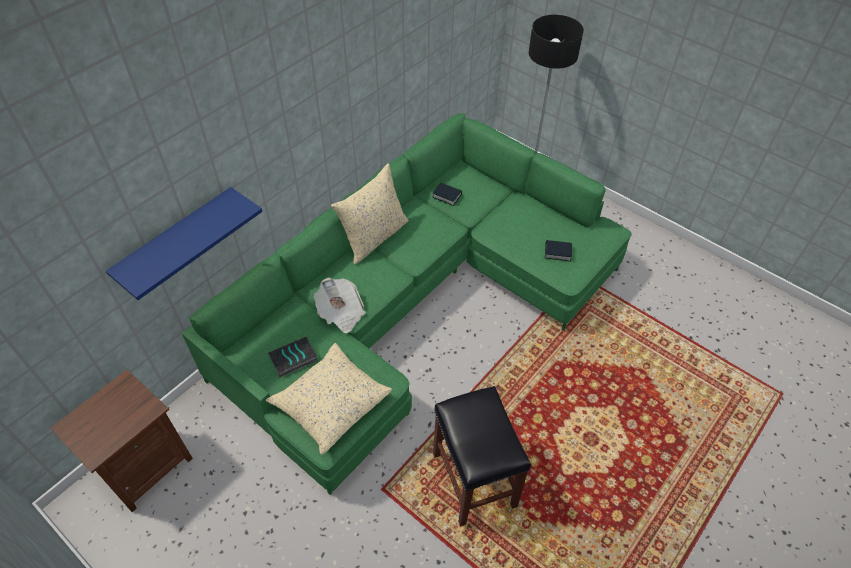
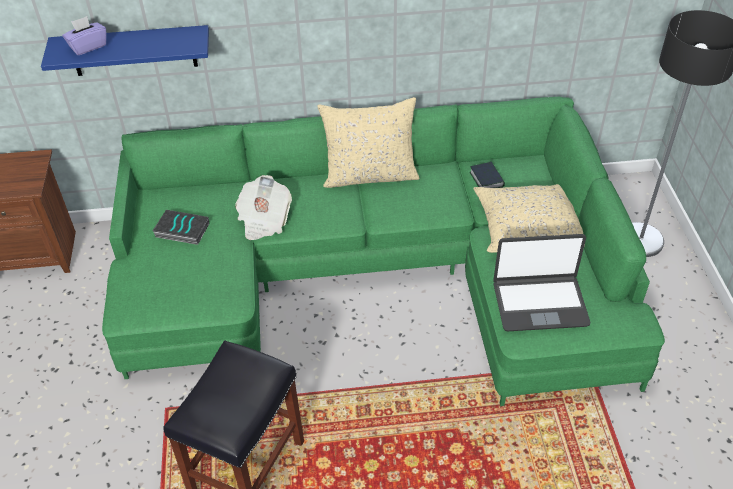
camera: 45 degrees right, 5 degrees down
beige pillow [266,343,392,454] -> beige pillow moved to [473,184,585,253]
book [545,240,572,261] -> laptop [493,234,590,331]
none -> purple tissue box [62,16,106,55]

